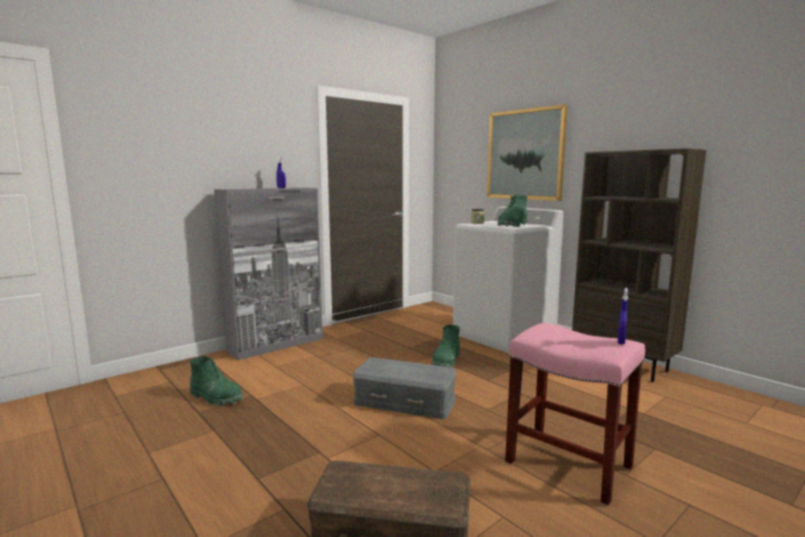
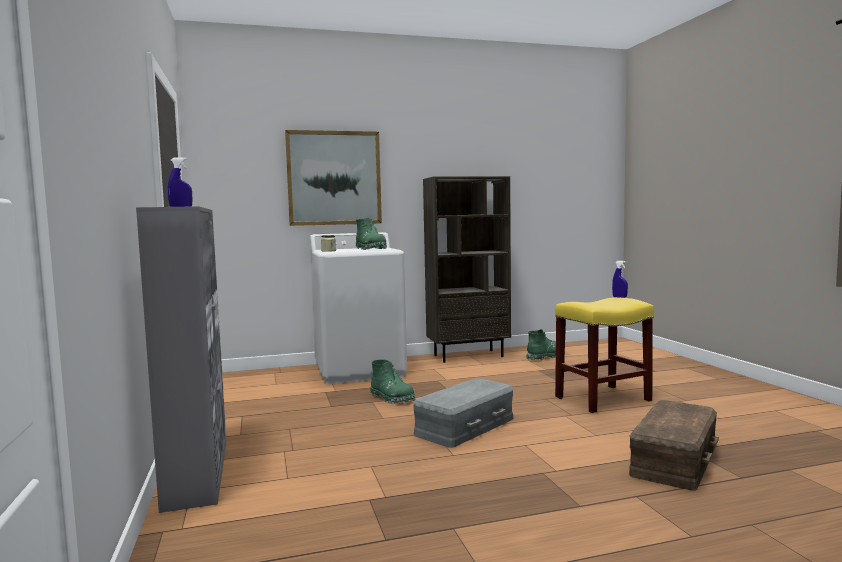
camera: 65 degrees left, 5 degrees down
green boot [190,356,243,406] -> green boot moved to [526,329,556,360]
pink stool [505,323,645,506] -> yellow stool [555,297,654,414]

